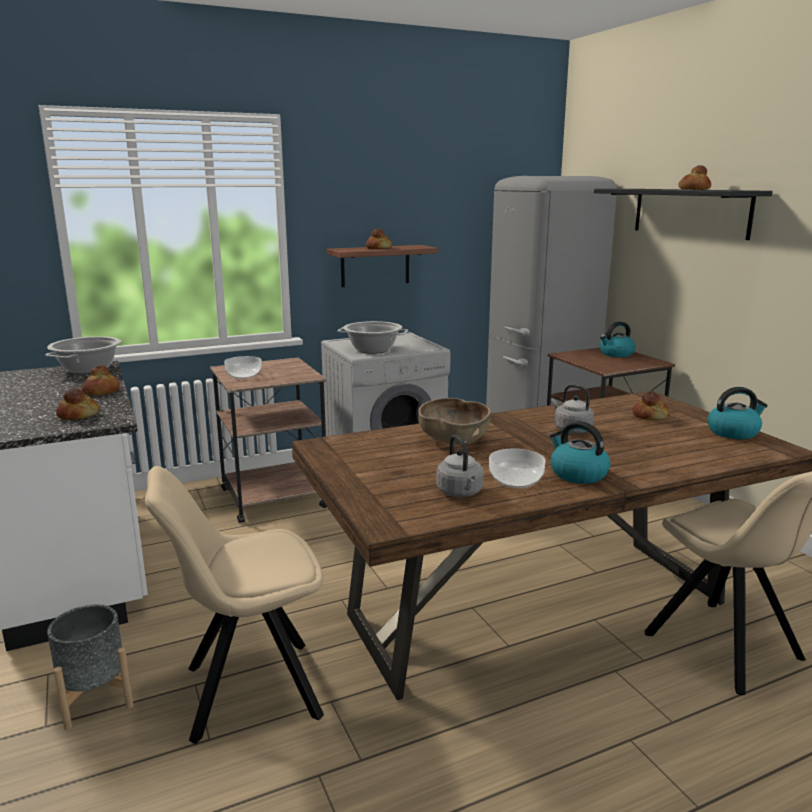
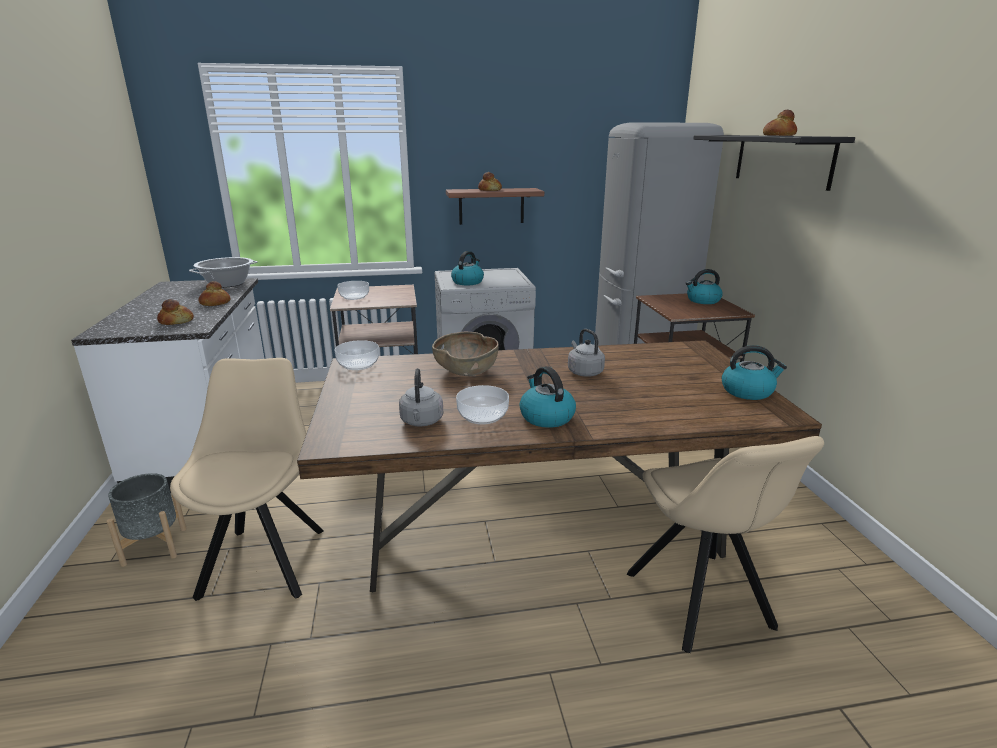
camera: 15 degrees right, 5 degrees up
beige chair [145,466,324,744] -> beige chair turned 90 degrees clockwise [170,358,324,601]
cooking pot [337,321,408,354] -> kettle [451,251,484,285]
bread [632,392,670,420] -> none
none -> bowl [335,340,379,370]

